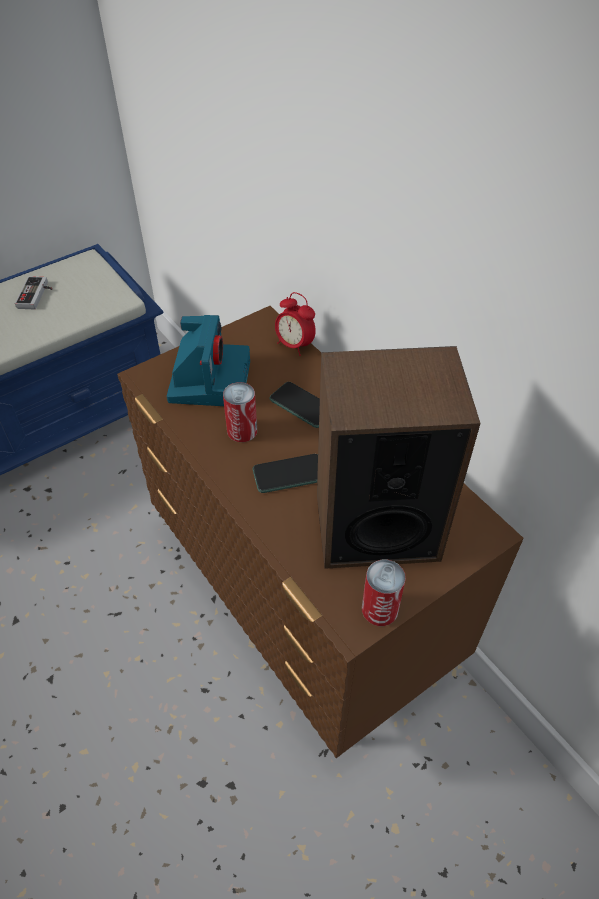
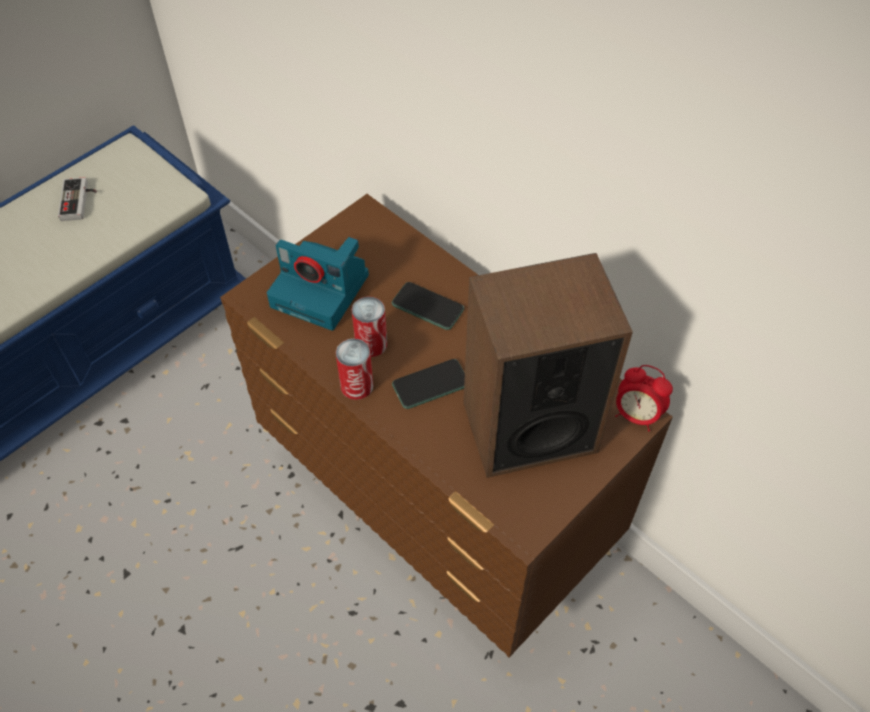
camera: 10 degrees left, 5 degrees up
camera [167,315,250,406] -> camera turned 120 degrees clockwise [267,237,369,330]
alarm clock [275,292,316,356] -> alarm clock moved to [615,365,673,431]
can [362,560,406,626] -> can moved to [336,338,373,400]

